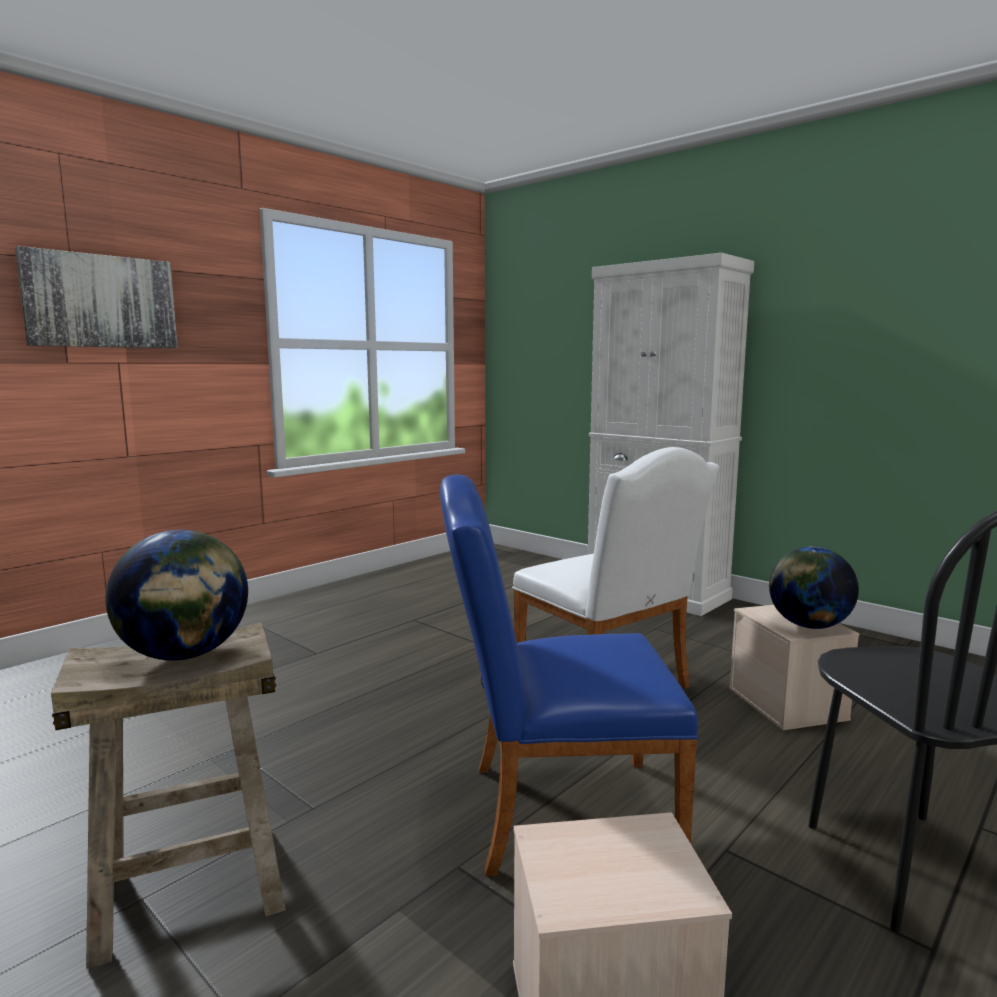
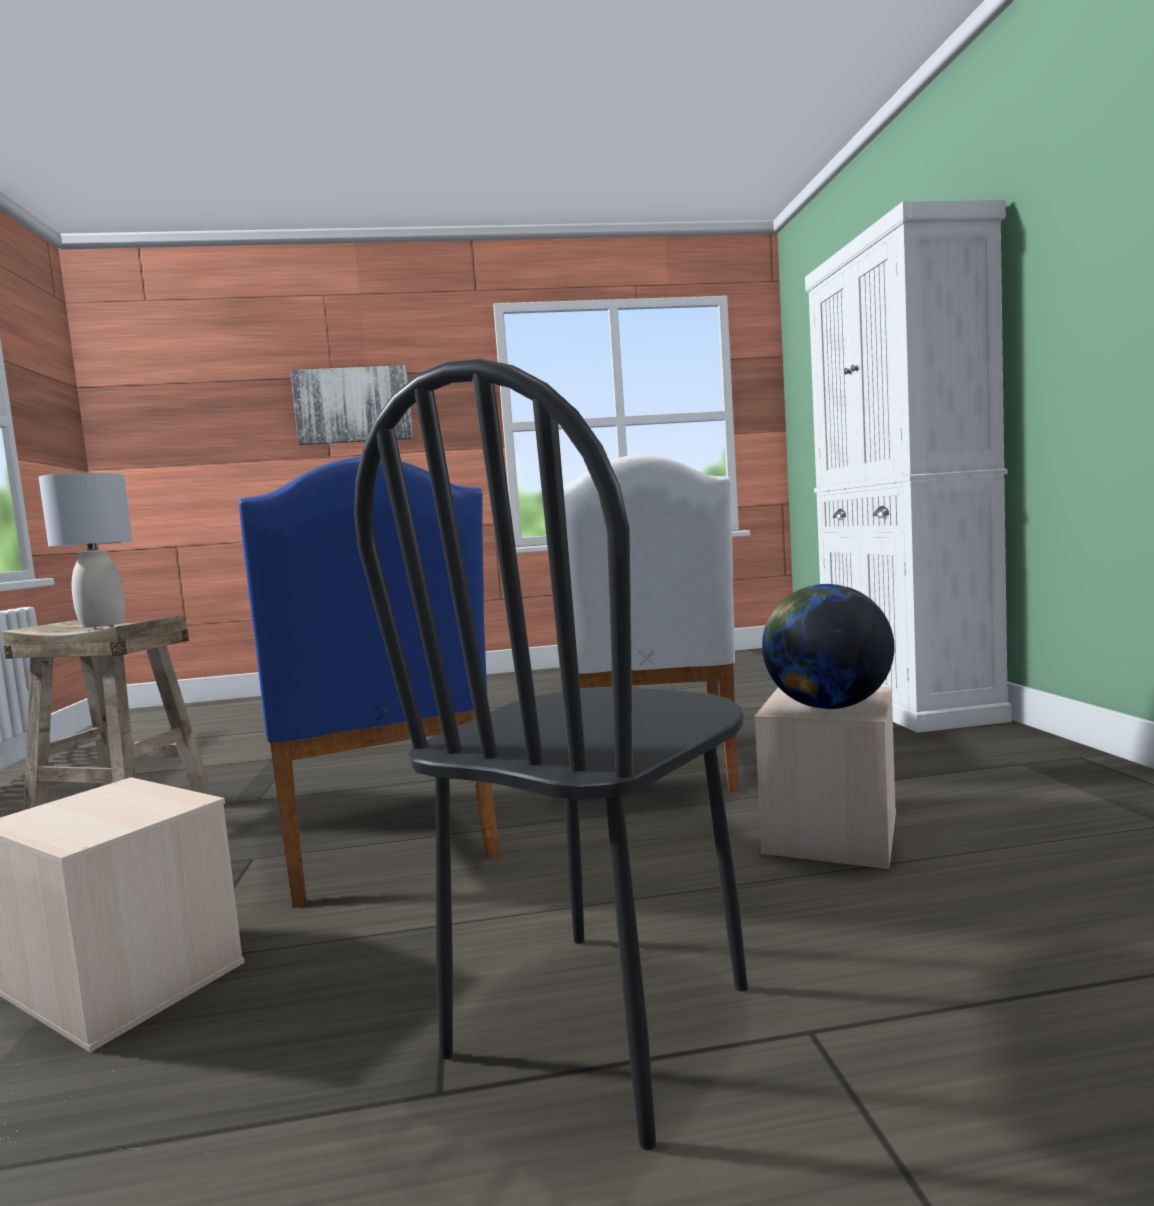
camera: 40 degrees right, 5 degrees down
globe [105,530,248,661] -> grey table lamp [39,473,133,628]
blue chair [440,474,699,876] -> blue chair turned 150 degrees counterclockwise [239,456,500,908]

